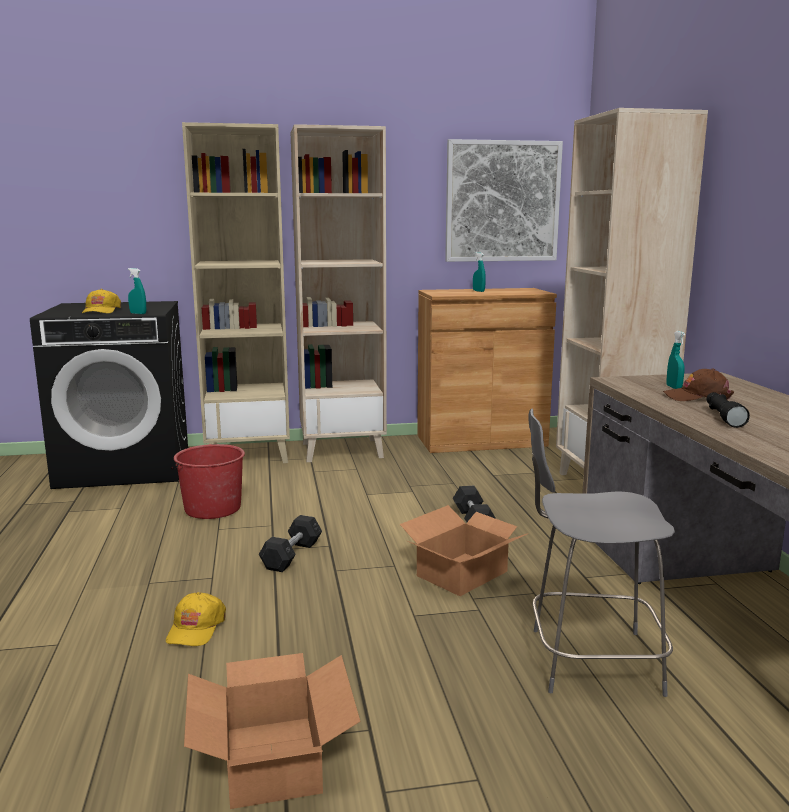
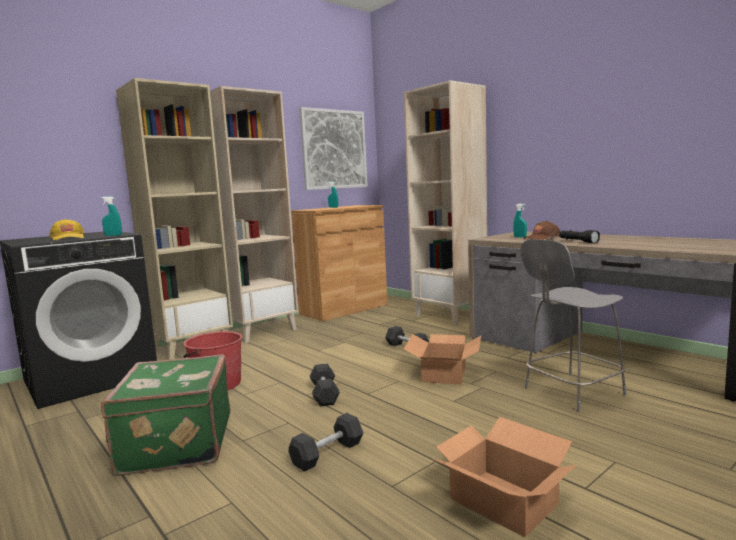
camera: 30 degrees left, 5 degrees down
yellow cap [166,592,226,646] -> grey dumbbell [288,413,363,472]
none -> green suitcase [101,355,230,475]

